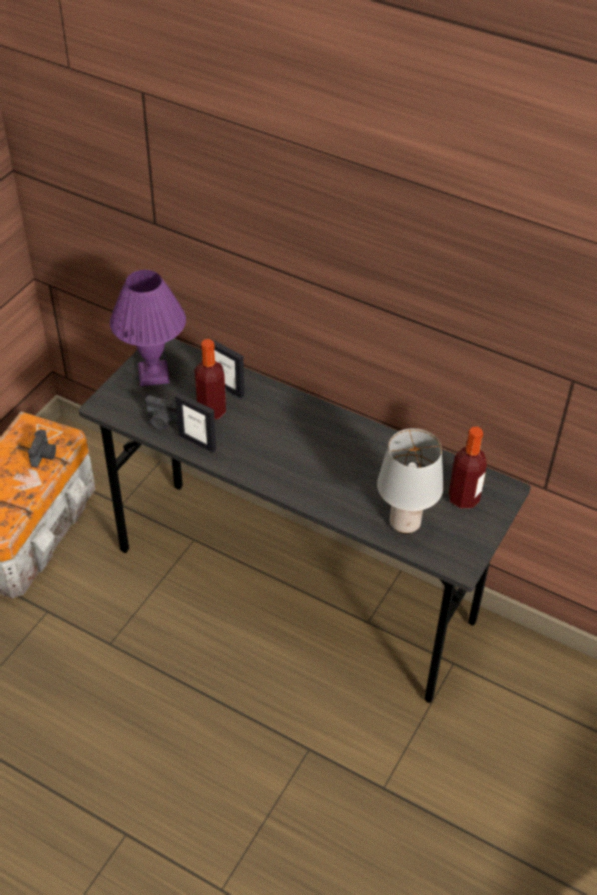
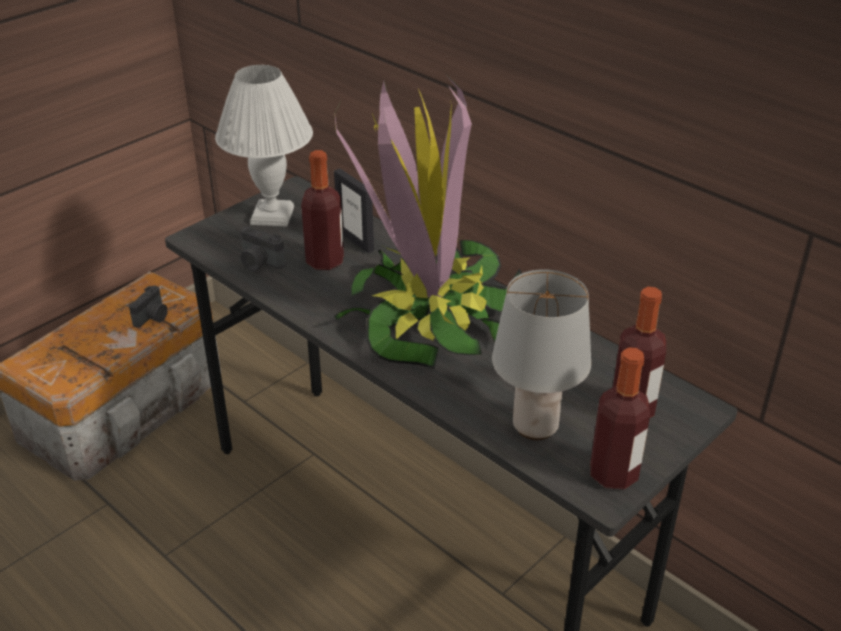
camera: 15 degrees right, 10 degrees down
purple table lamp [110,270,186,386] -> white table lamp [215,65,313,227]
picture frame [175,393,216,453] -> none
none -> potted plant [334,76,522,369]
none -> bottle [591,347,650,490]

